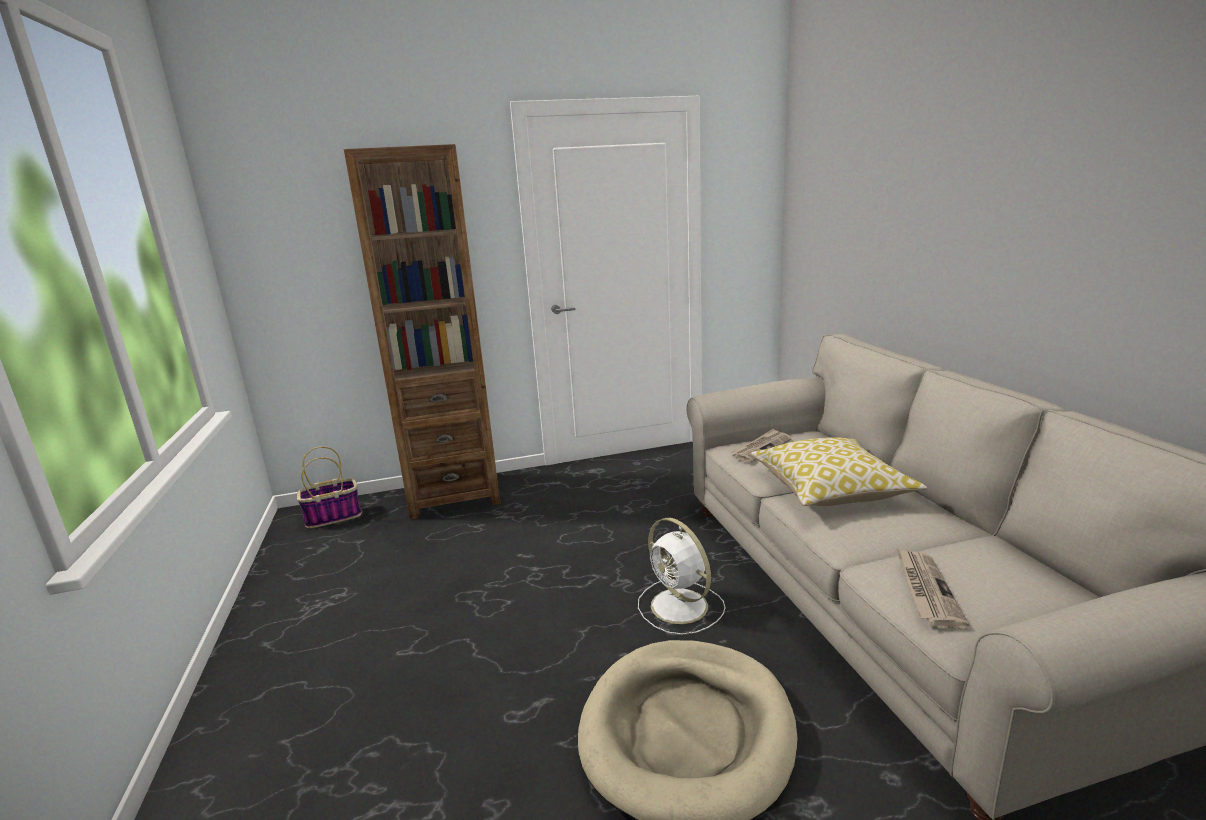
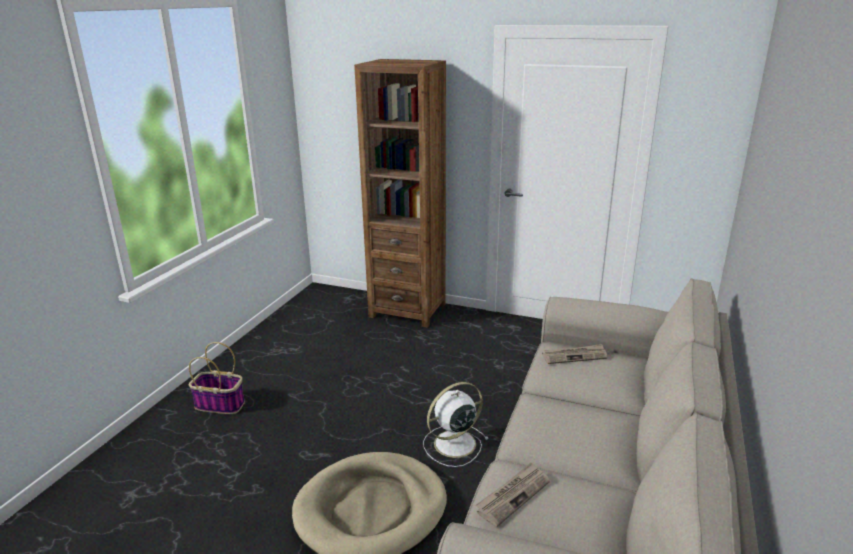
camera: 35 degrees right, 5 degrees up
basket [297,446,362,528] -> basket moved to [189,342,245,414]
white fan [638,518,725,635] -> white fan turned 60 degrees clockwise [423,382,488,467]
pillow [750,437,927,506] -> none

